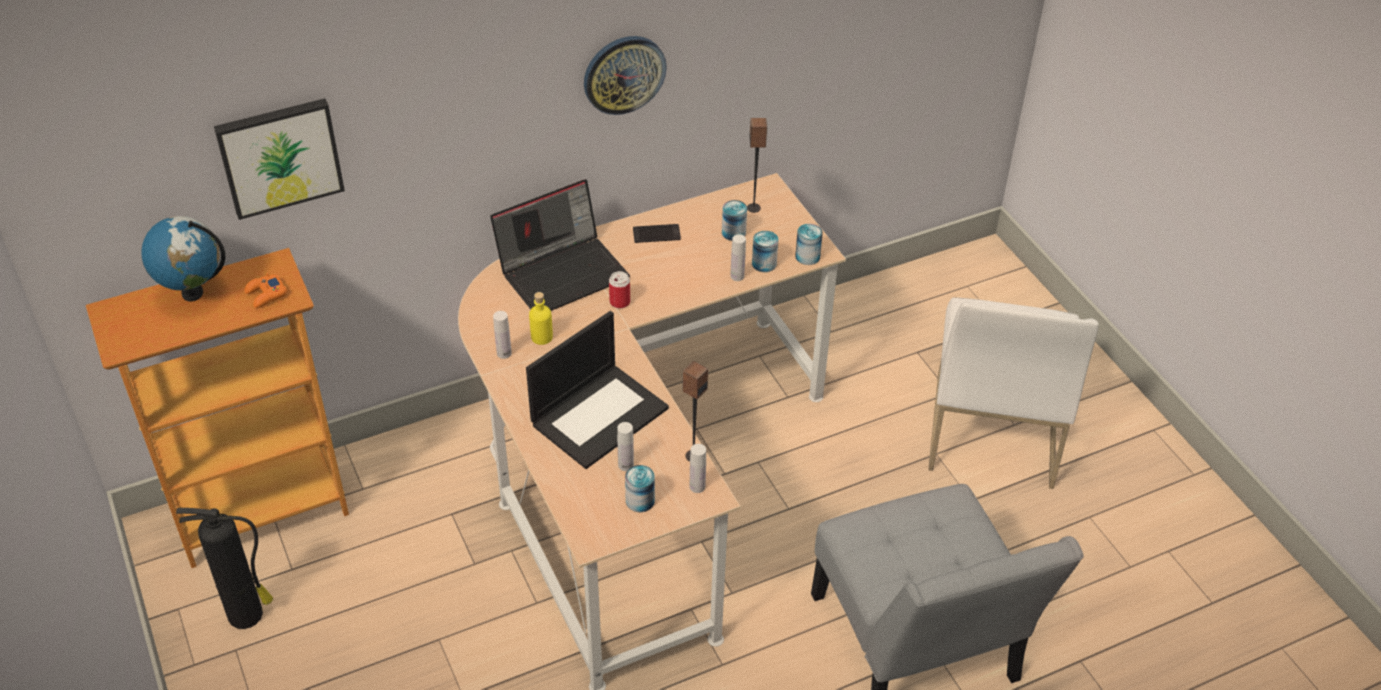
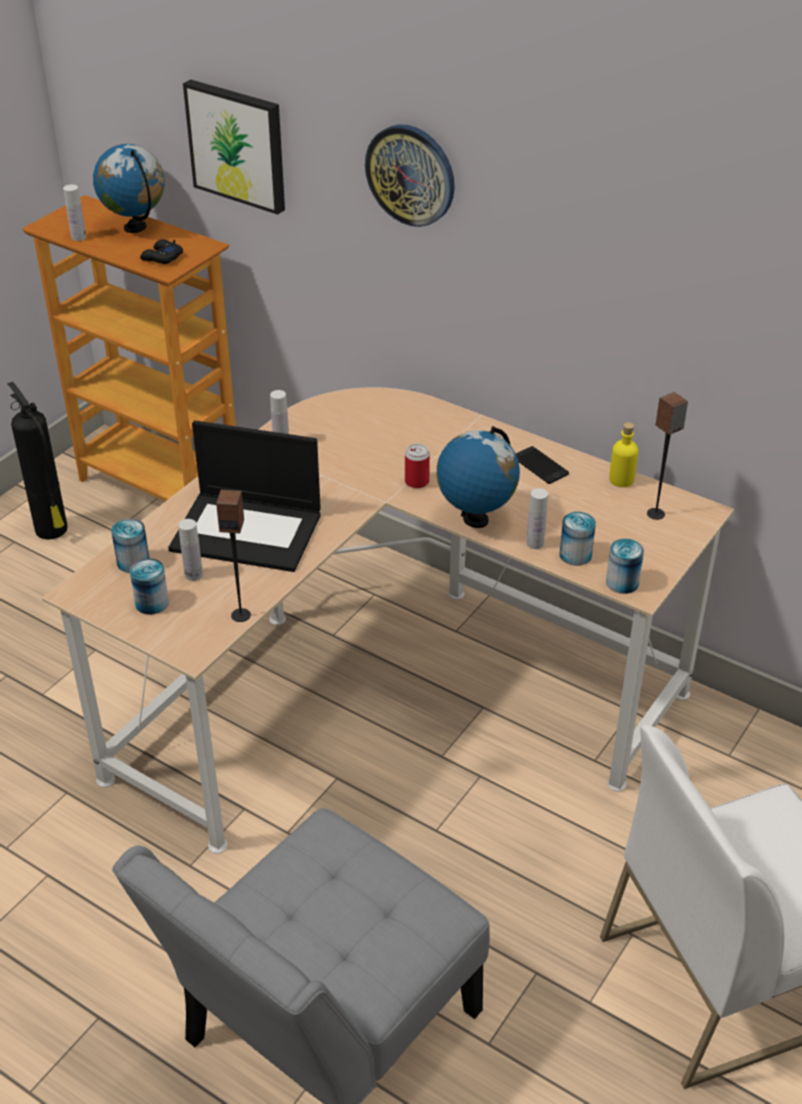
camera: 60 degrees right, 5 degrees down
orange game controller [244,273,287,308] -> black game controller [140,239,183,264]
laptop [490,179,630,311] -> none
yellow bottle [529,292,553,345] -> yellow bottle moved to [609,422,638,487]
wall clock [584,36,667,115] -> wall clock moved to [365,125,455,227]
white bottle [690,444,706,493] -> white bottle moved to [63,184,86,241]
can [722,200,747,241] -> can moved to [111,519,150,573]
none -> globe [437,426,520,528]

